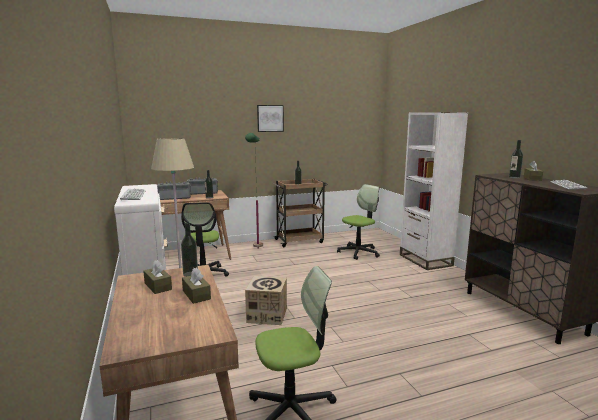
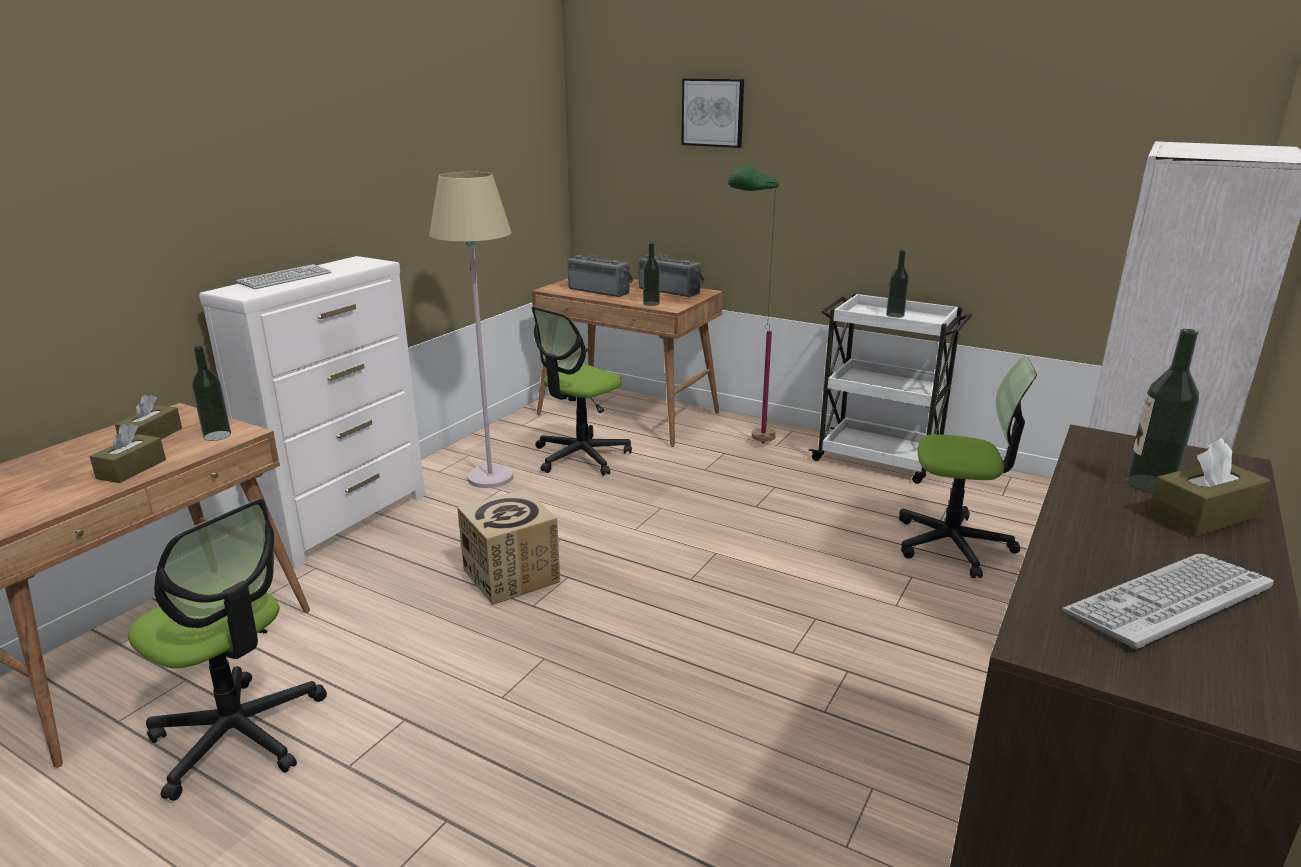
camera: 50 degrees right, 10 degrees up
picture [257,105,284,132] -> picture moved to [681,79,744,148]
brown cart [273,179,328,247] -> white cart [809,293,972,484]

